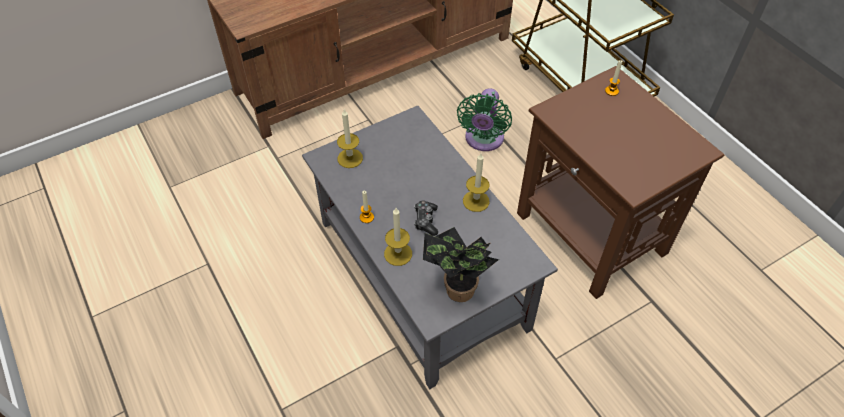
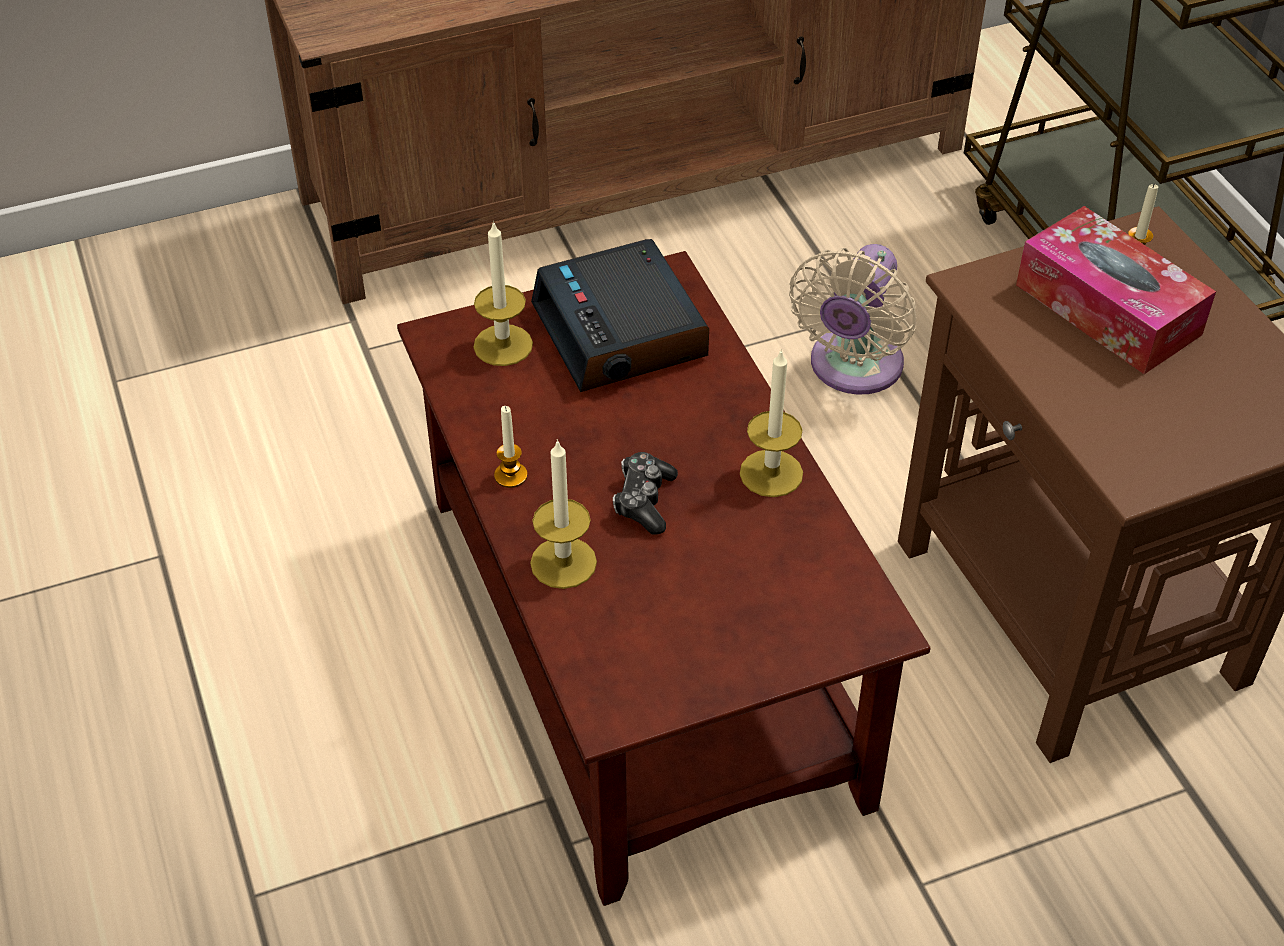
camera: 10 degrees right, 5 degrees down
grey coffee table [302,105,558,389] -> brown coffee table [397,251,930,906]
potted plant [423,227,499,302] -> none
green fan [457,88,512,151] -> beige fan [789,244,916,395]
none -> alarm clock [531,239,709,392]
none -> tissue box [1016,206,1216,374]

